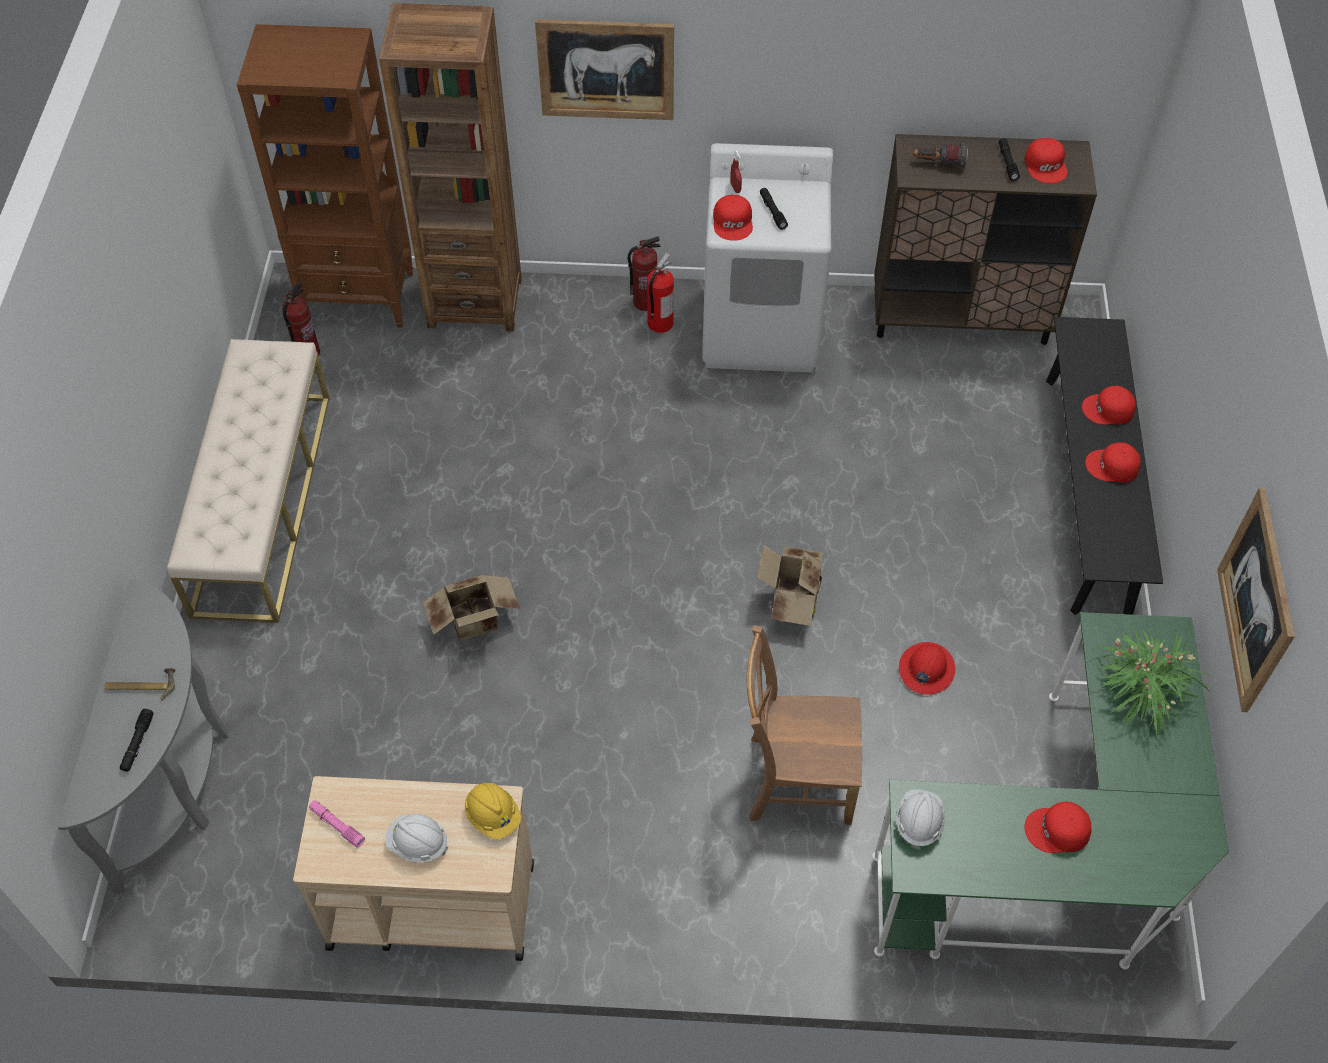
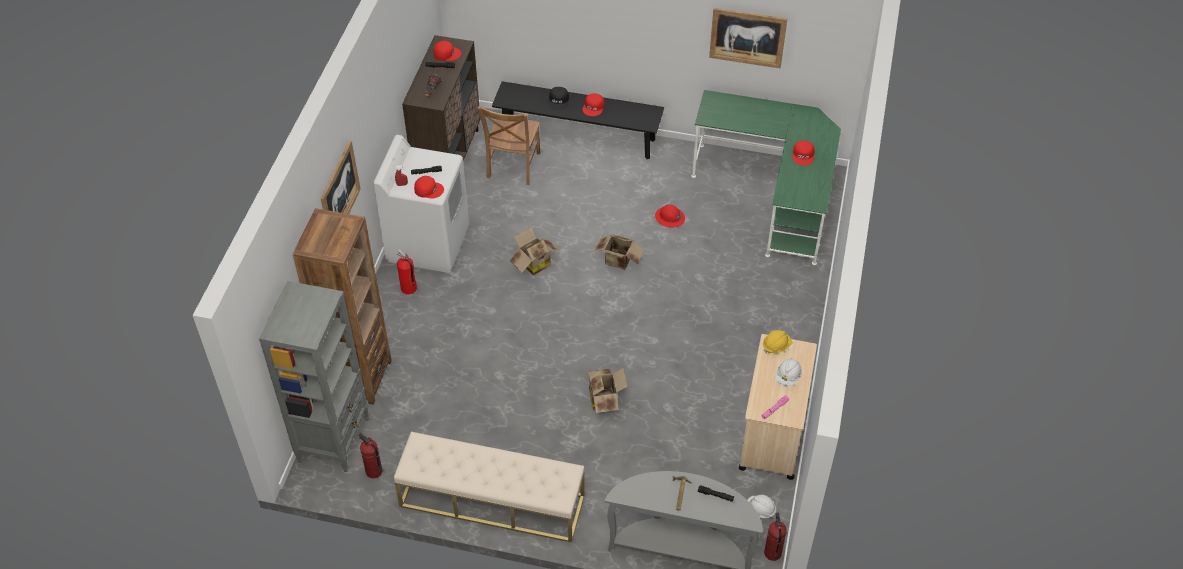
camera: 80 degrees left, 5 degrees down
brown bookcase [237,24,413,328] -> grey bookcase [259,281,369,472]
fire extinguisher [628,236,661,311] -> fire extinguisher moved to [764,512,787,561]
brown chair [746,625,862,825] -> brown chair moved to [478,105,540,185]
white hard hat [896,790,945,850] -> white hard hat moved to [748,495,776,518]
red cap [1082,386,1136,424] -> black cap [548,87,569,109]
potted plant [1089,626,1212,738] -> none
none -> cardboard box [510,227,560,276]

